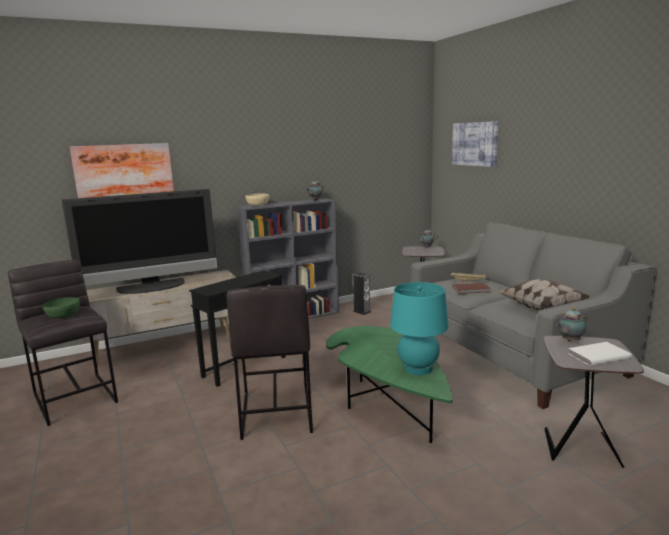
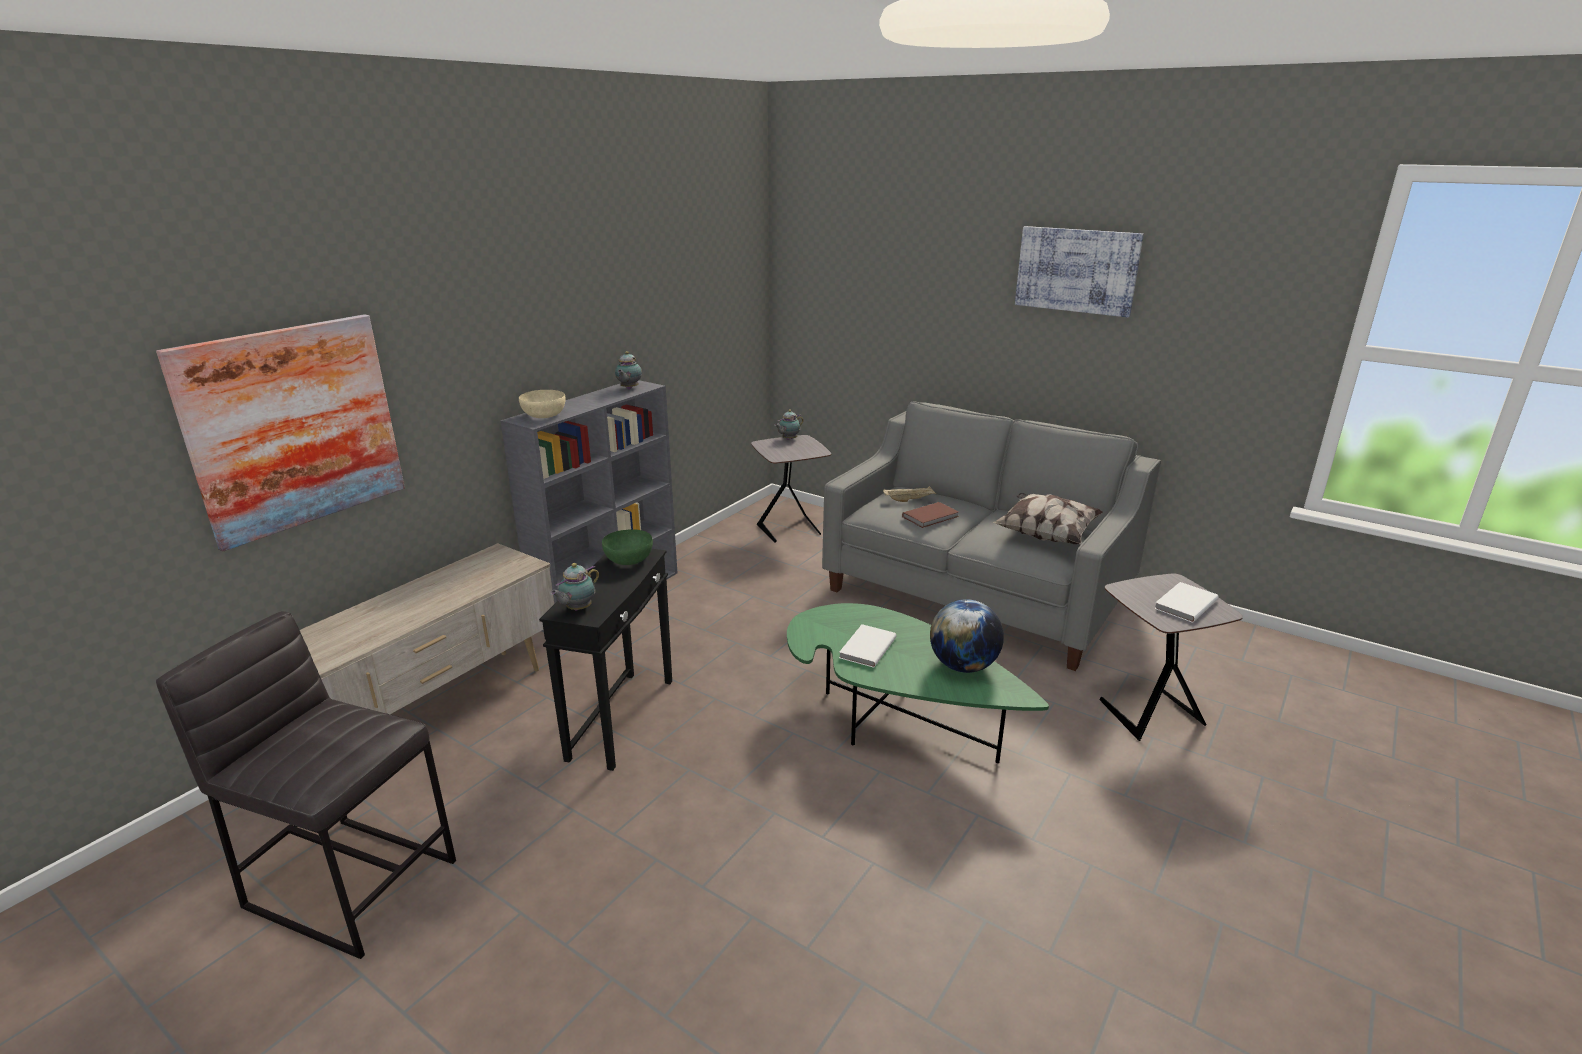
camera: 30 degrees left, 10 degrees up
green bowl [43,297,80,319] -> green bowl moved to [602,529,653,565]
television [62,189,217,294] -> none
grey stool [227,285,313,440] -> none
speaker [353,272,371,315] -> none
turquoise table lamp [390,282,448,375] -> globe [930,599,1004,673]
picture [452,121,499,167] -> picture moved to [1015,226,1144,317]
teapot [556,307,587,342] -> teapot moved to [550,563,599,611]
none -> white book [839,624,896,668]

